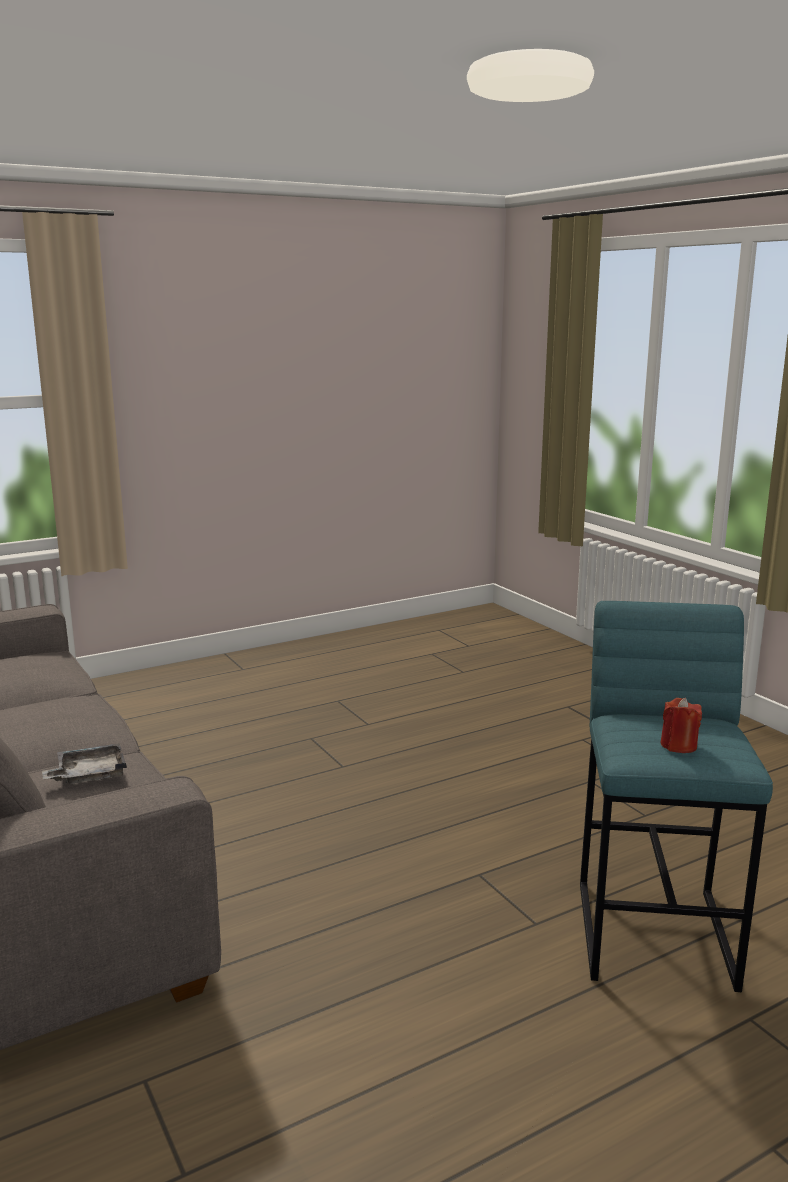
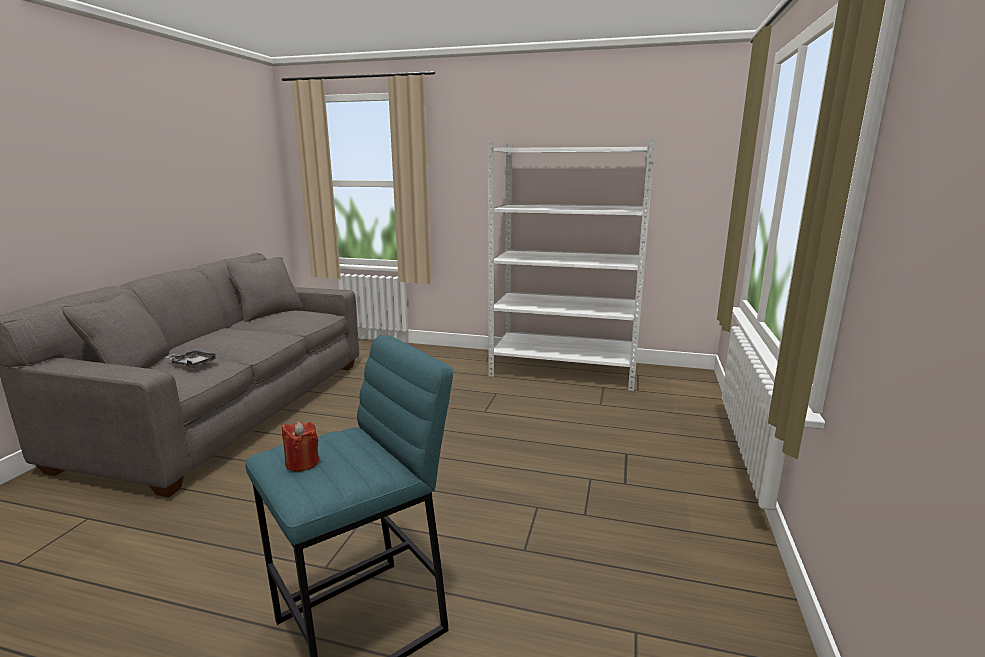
camera: 45 degrees right, 0 degrees up
none -> white bookcase [488,139,655,391]

